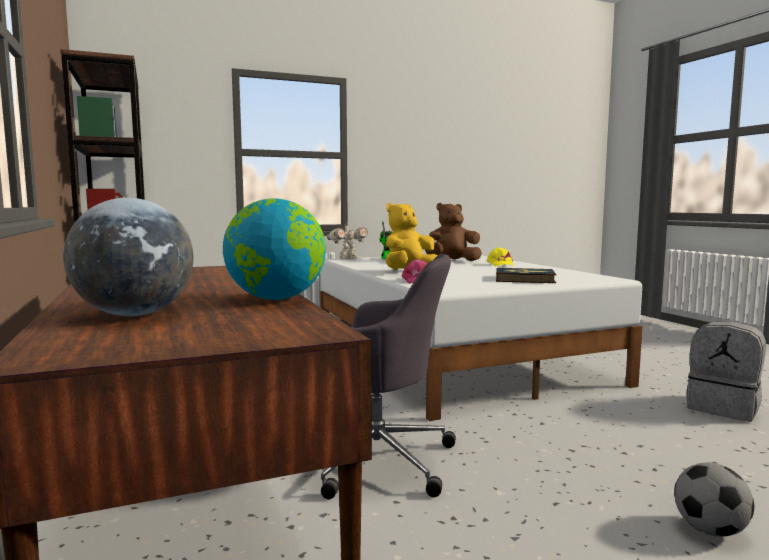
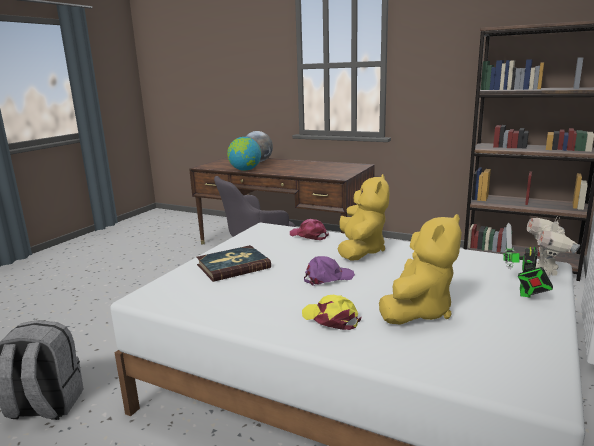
camera: 140 degrees right, 10 degrees up
brown plush toy [425,203,482,261] -> yellow plush toy [379,214,462,325]
football [674,463,754,537] -> none
none -> purple cap [304,256,355,286]

